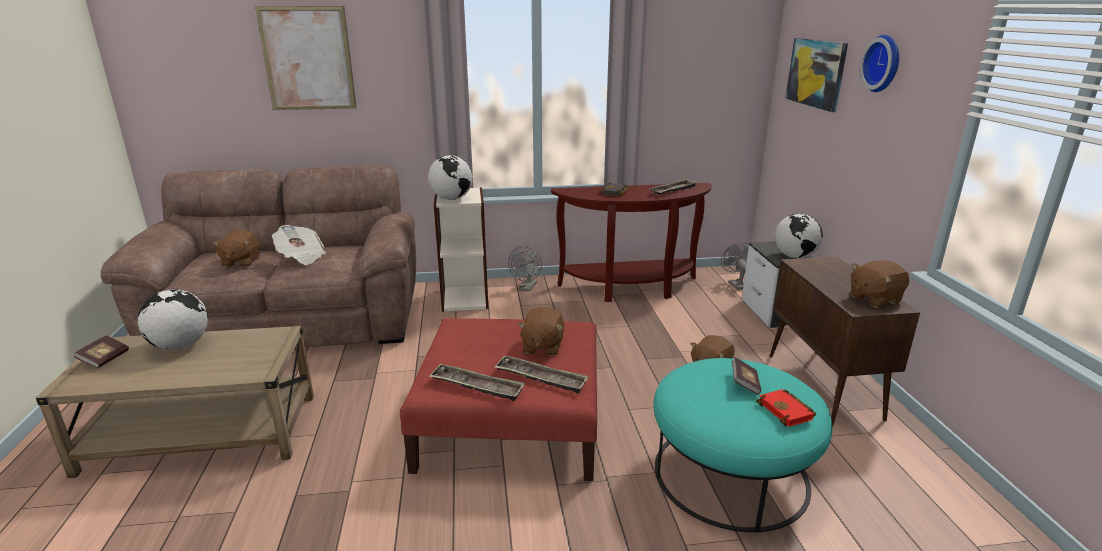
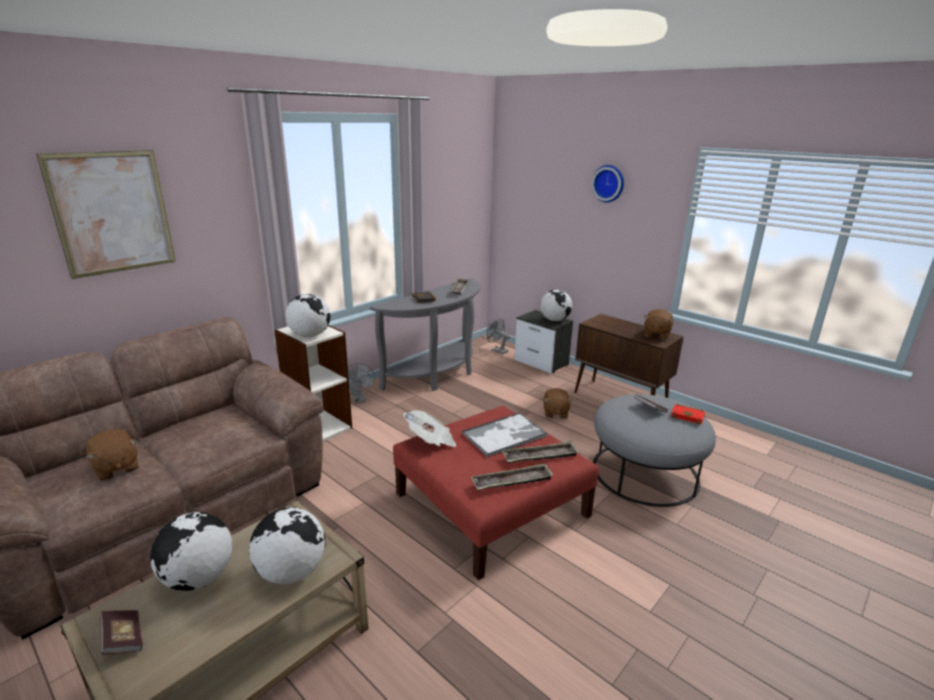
camera: 40 degrees left, 0 degrees up
newspaper [272,225,326,265] -> newspaper moved to [403,410,457,447]
brown plush toy [518,307,564,356] -> tray [462,413,547,457]
brown console table [551,183,712,302] -> grey console table [370,278,480,391]
turquoise ottoman [653,358,832,532] -> grey ottoman [593,394,716,507]
picture [785,38,848,112] -> none
none -> globe [249,507,325,584]

